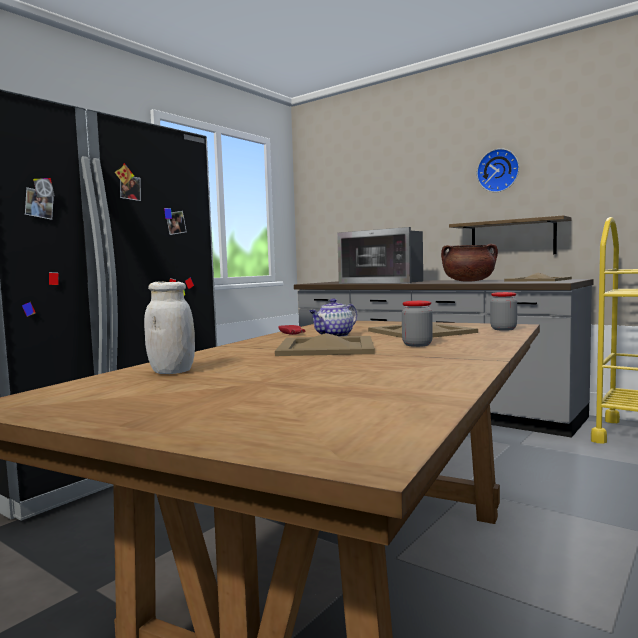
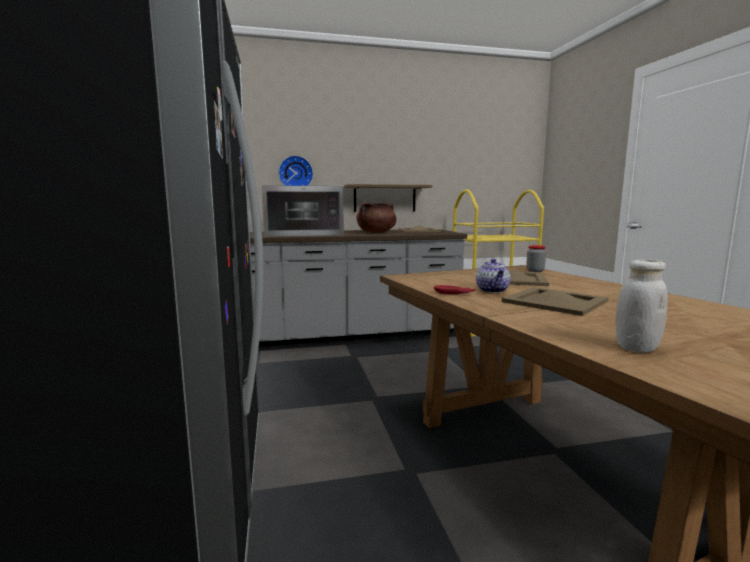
camera: 50 degrees left, 5 degrees up
jar [402,301,433,347] -> none
wall clock [477,148,519,192] -> wall clock moved to [278,155,313,186]

